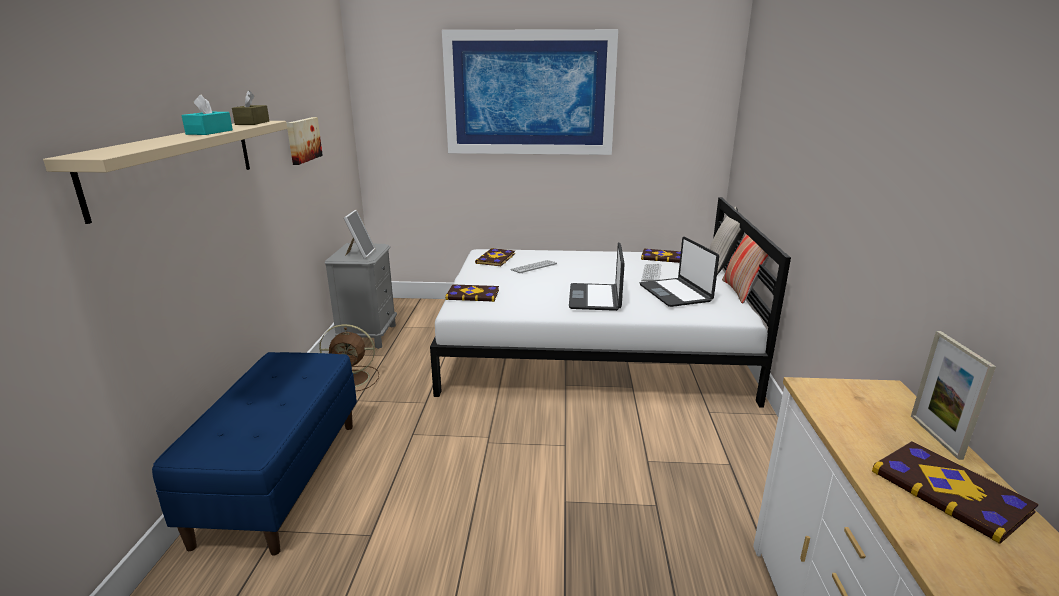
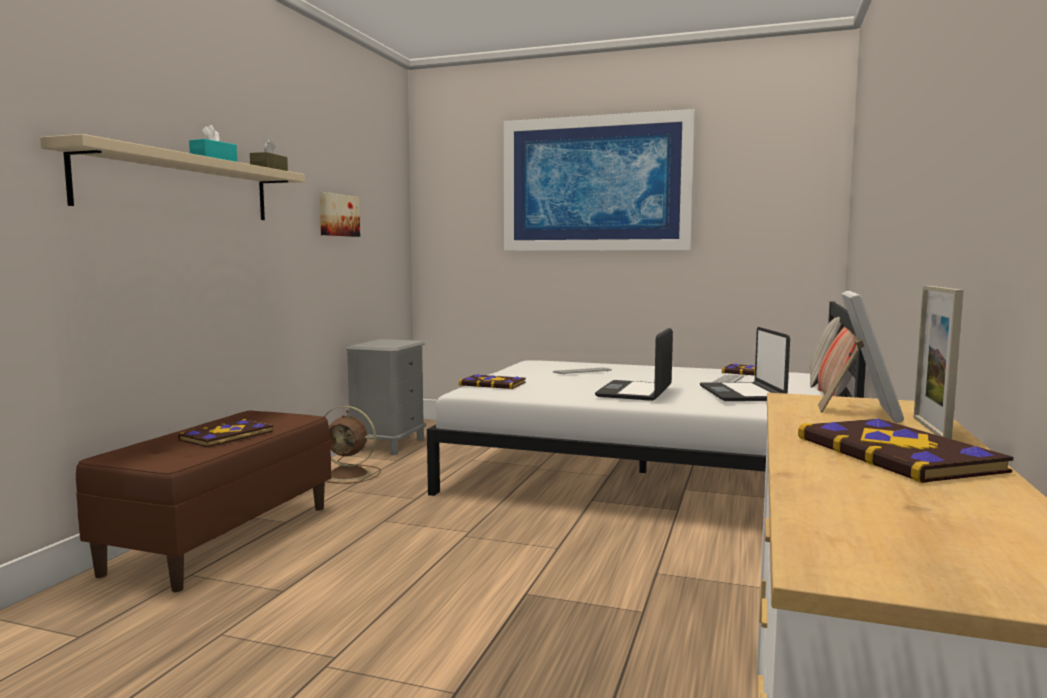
camera: 15 degrees right, 15 degrees down
blue bench [152,352,357,555] -> brown bench [76,410,331,592]
picture frame [344,210,376,259] -> picture frame moved to [818,291,904,423]
book [475,248,515,266] -> book moved to [178,419,274,447]

